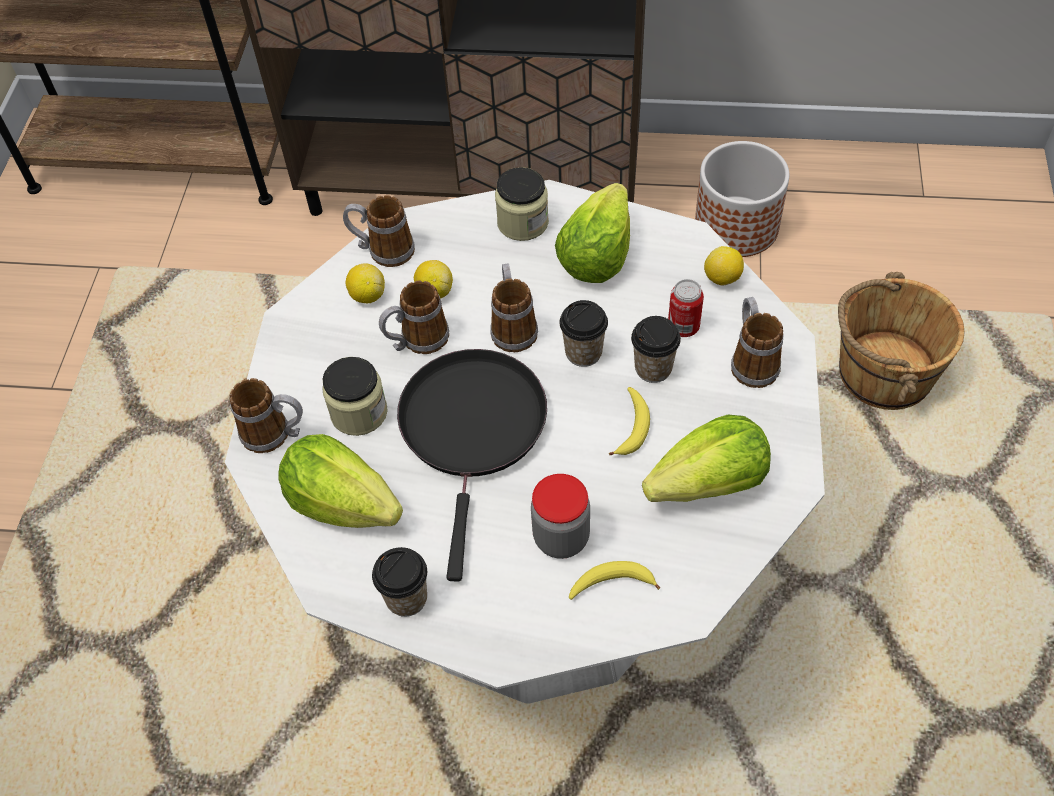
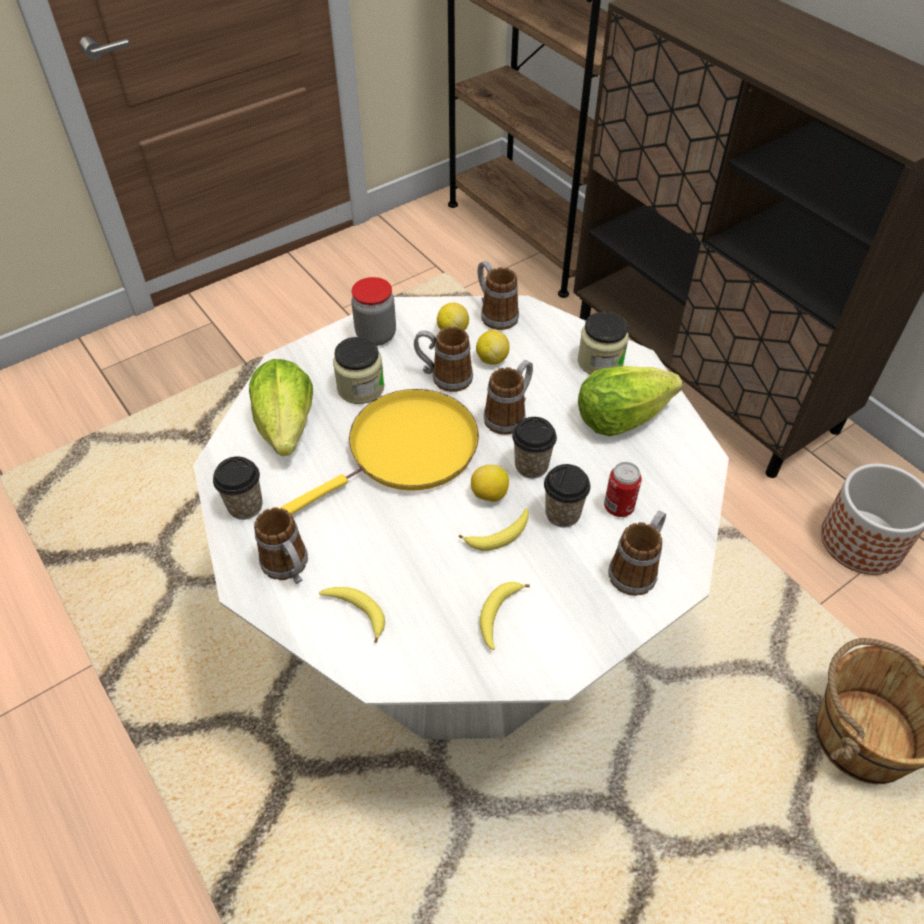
camera: 45 degrees right, 5 degrees down
mug [229,378,303,453] -> mug moved to [254,507,308,584]
black frying pan [397,349,547,582] -> yellow frying pan [279,389,479,515]
jar [531,474,590,559] -> jar moved to [351,277,396,346]
lettuce [642,415,771,502] -> banana [480,582,530,650]
lemon [704,246,744,286] -> lemon moved to [471,464,509,502]

